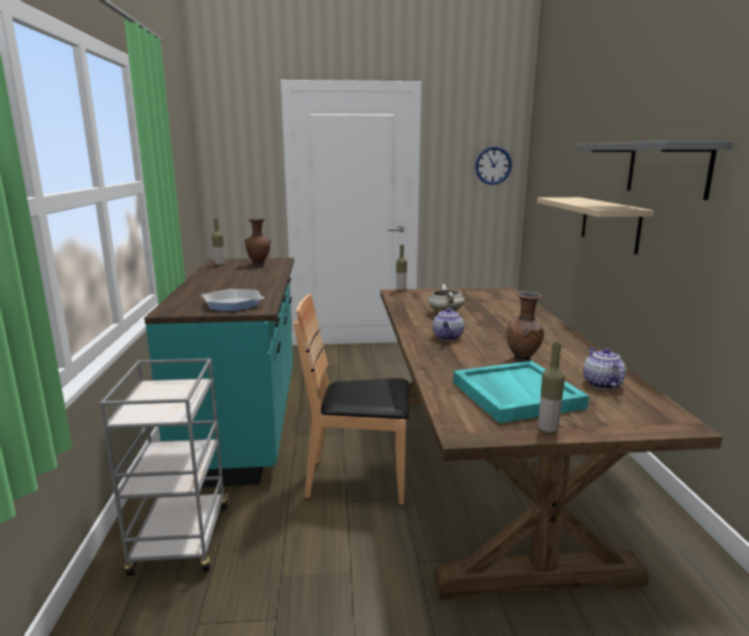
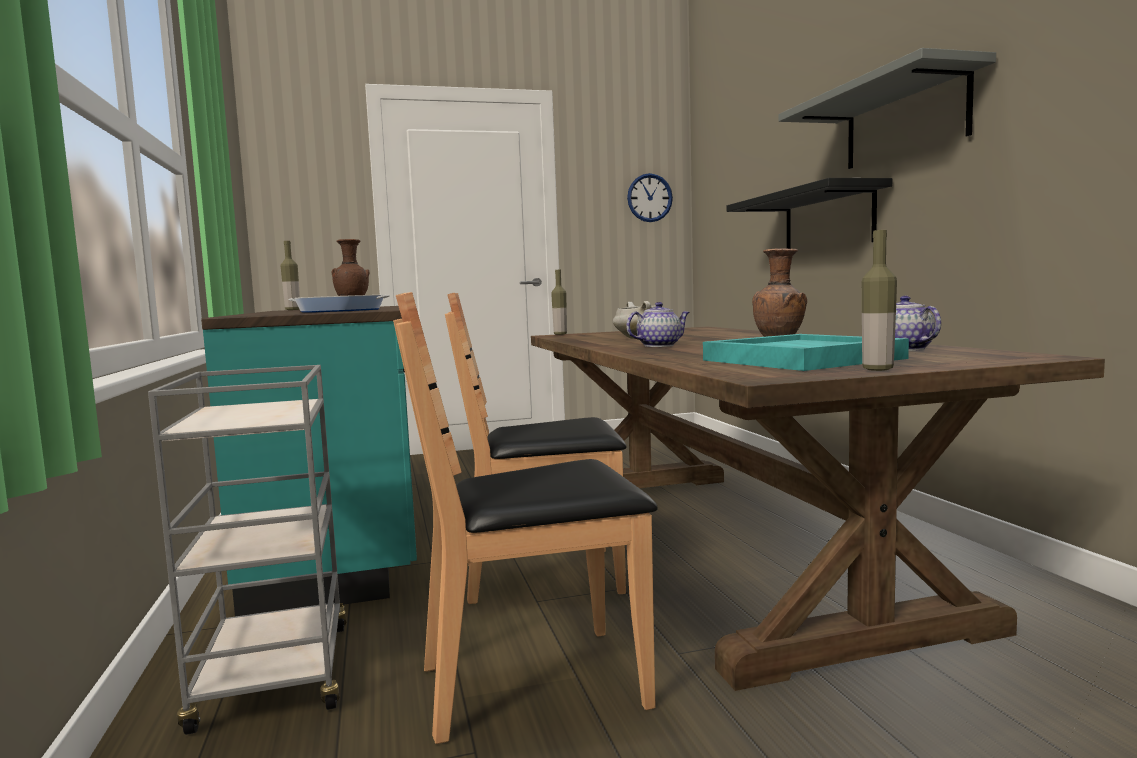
camera: 10 degrees left, 10 degrees down
teapot [433,308,464,341] -> teapot turned 120 degrees counterclockwise [626,302,690,347]
beige shelf [537,197,654,254] -> black shelf [727,178,892,249]
none -> brown chair [393,292,657,744]

